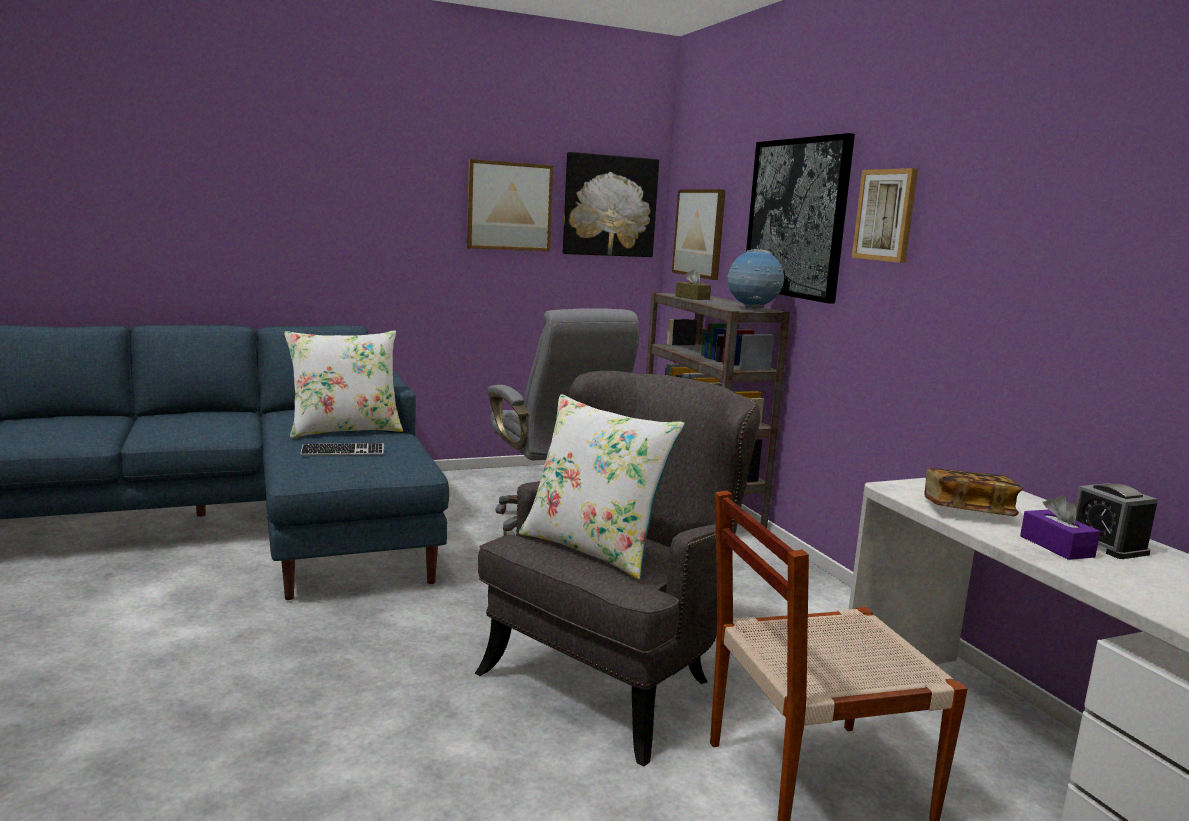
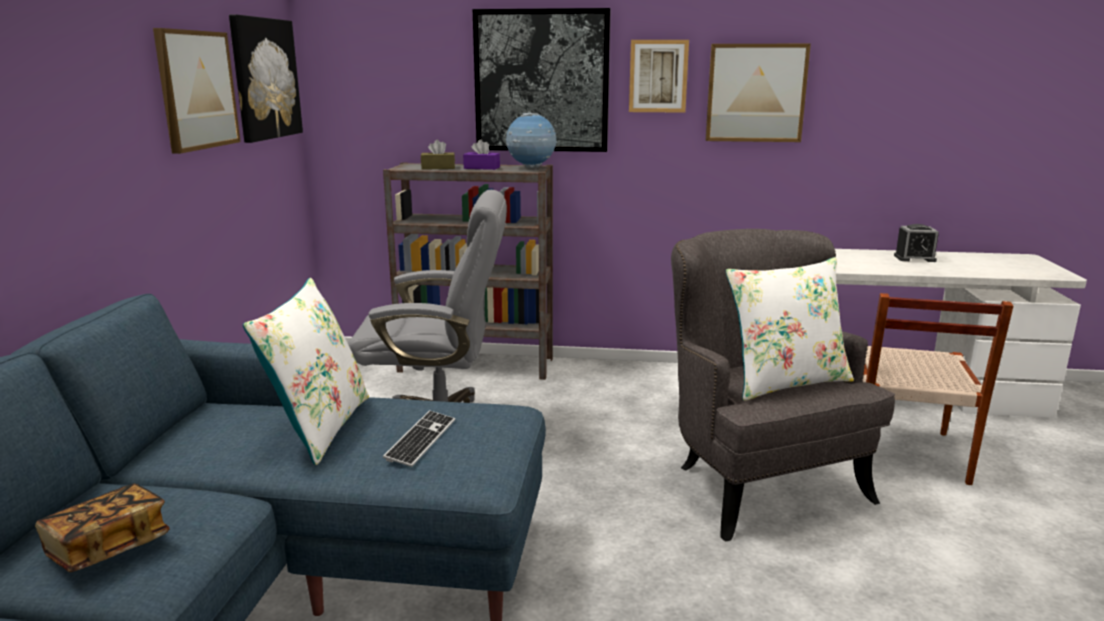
camera: 60 degrees left, 5 degrees up
picture [672,189,726,280] -> picture moved to [706,44,811,142]
book [924,468,1023,516] -> book moved to [35,484,170,572]
purple tissue box [1020,495,1100,560] -> purple tissue box moved to [463,140,500,170]

